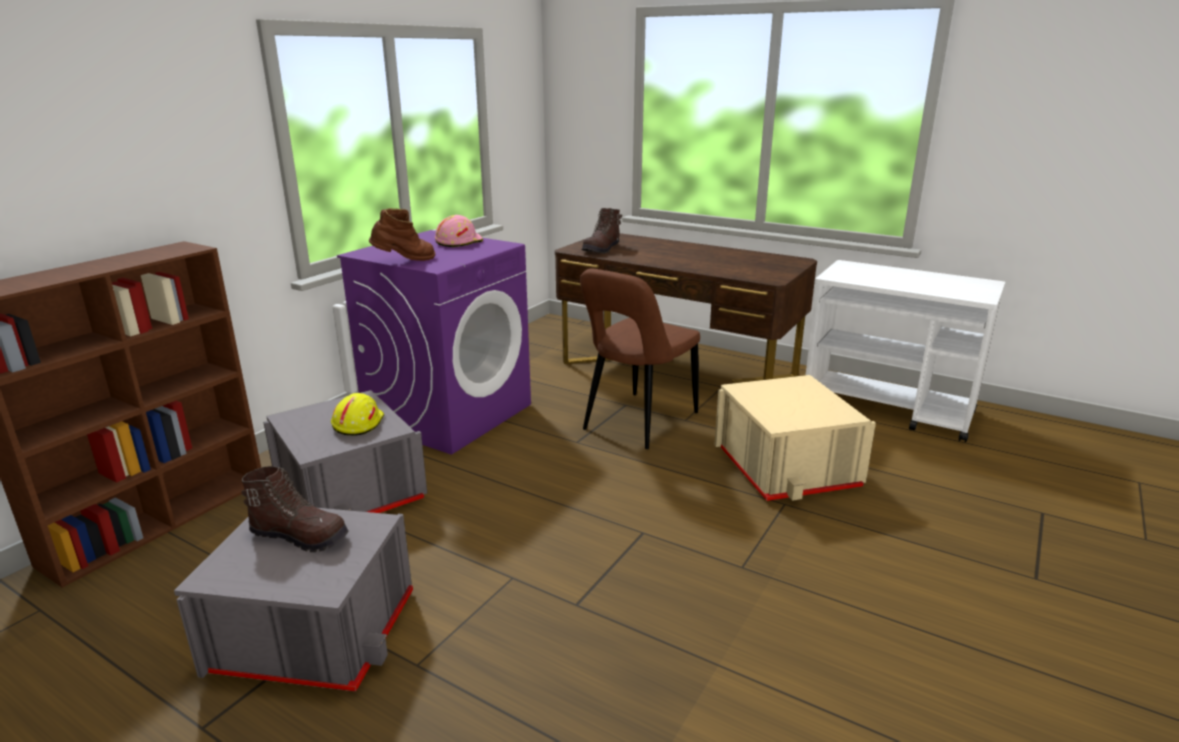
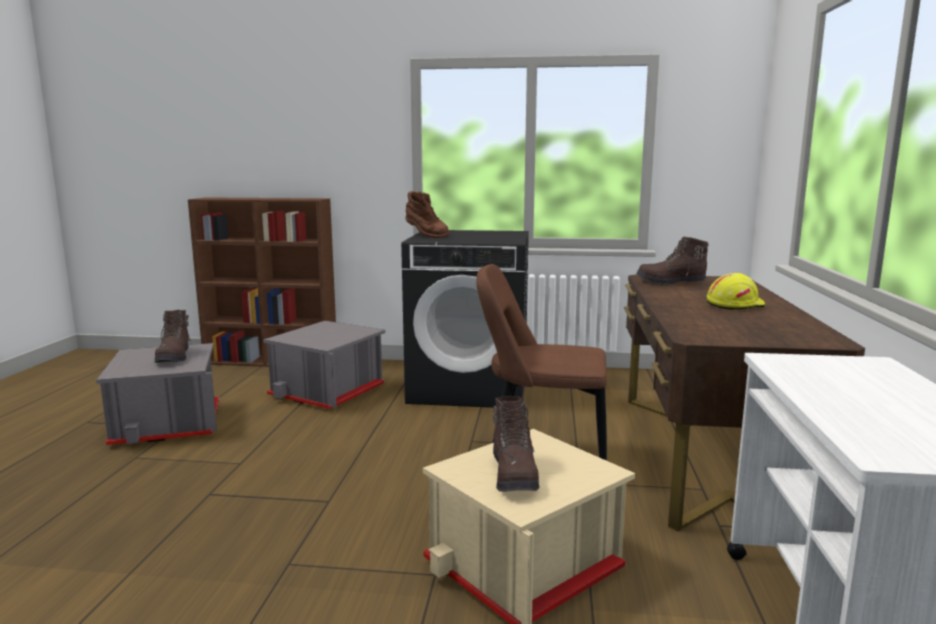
camera: 65 degrees right, 10 degrees down
yellow hard hat [331,393,384,436] -> yellow hard hat moved to [707,273,766,310]
purple washing machine [337,230,531,455] -> black washing machine [401,230,529,408]
pink hard hat [435,215,483,247] -> none
none -> brown boot [493,396,539,492]

